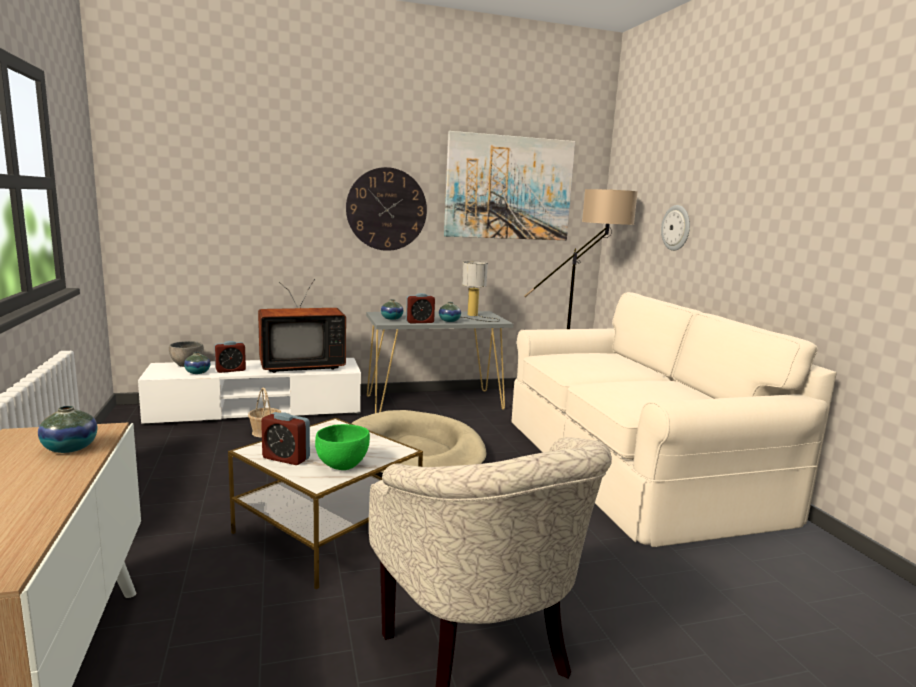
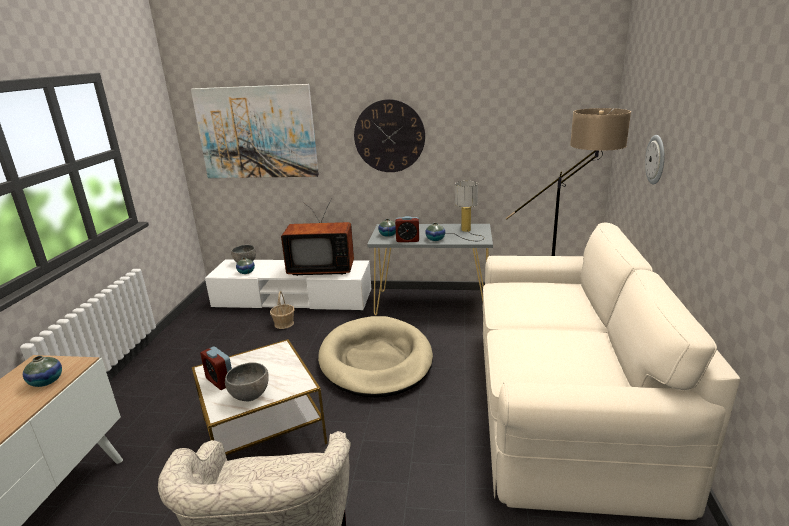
camera: 25 degrees right, 10 degrees up
alarm clock [214,341,246,373] -> none
green bowl [315,424,370,470] -> grey bowl [225,362,269,401]
picture [444,131,575,240] -> picture moved to [191,84,319,178]

